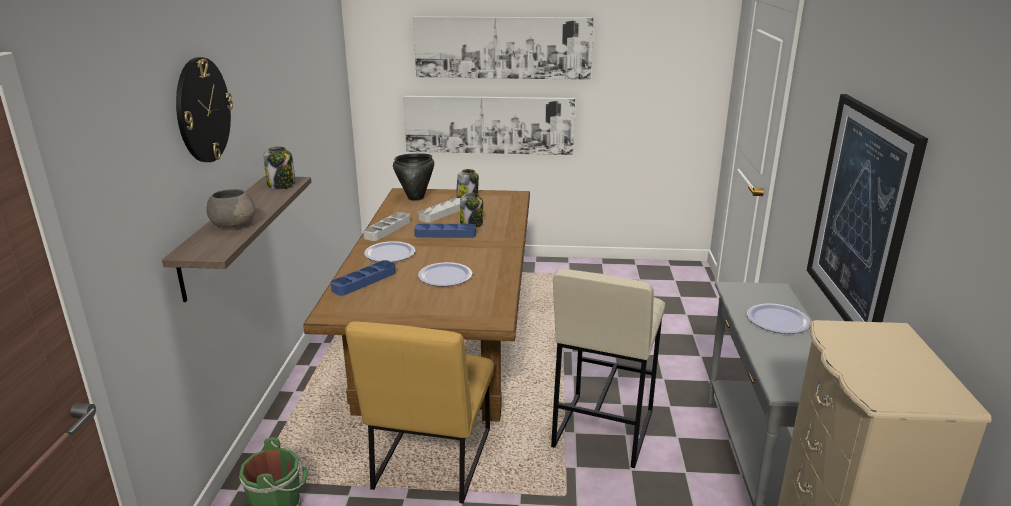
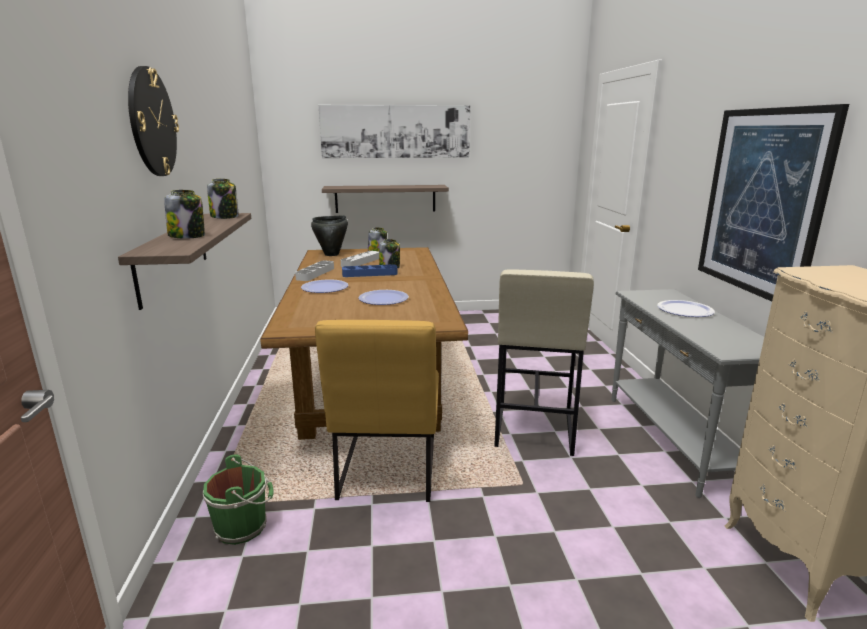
camera: 10 degrees left, 5 degrees down
grey bowl [206,189,255,228] -> jar [164,190,205,239]
blue tray [331,260,396,296] -> none
picture [403,96,575,155] -> shelf [322,185,449,213]

